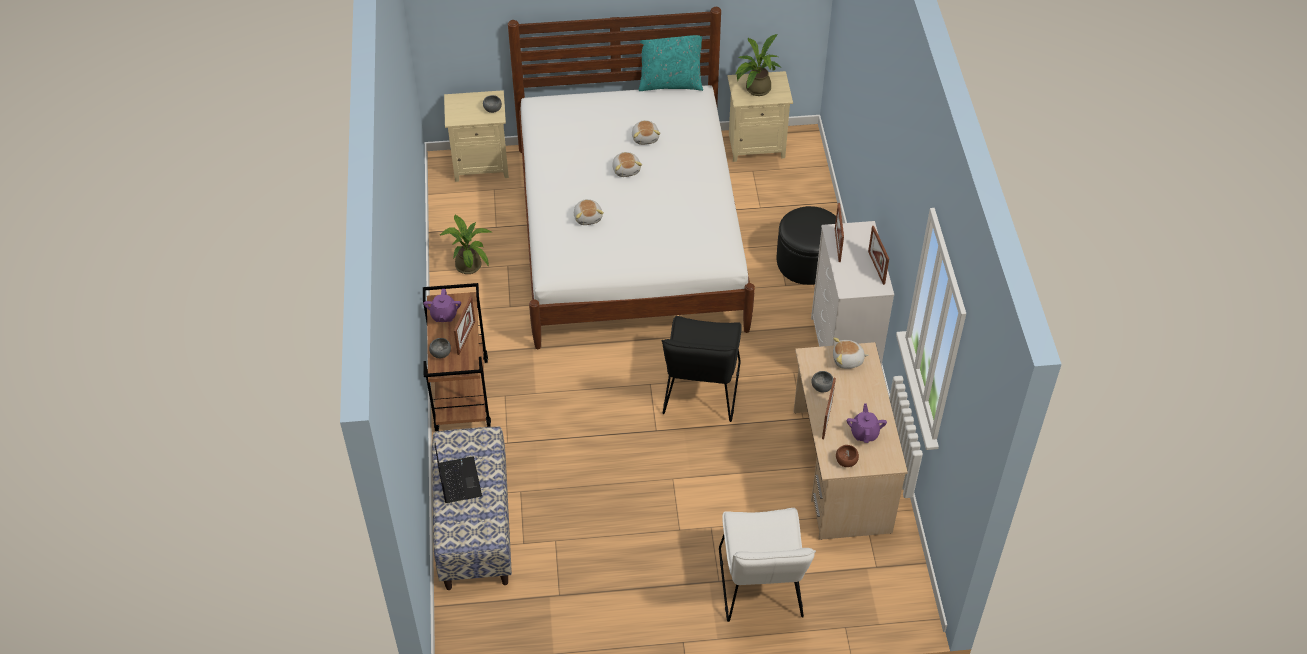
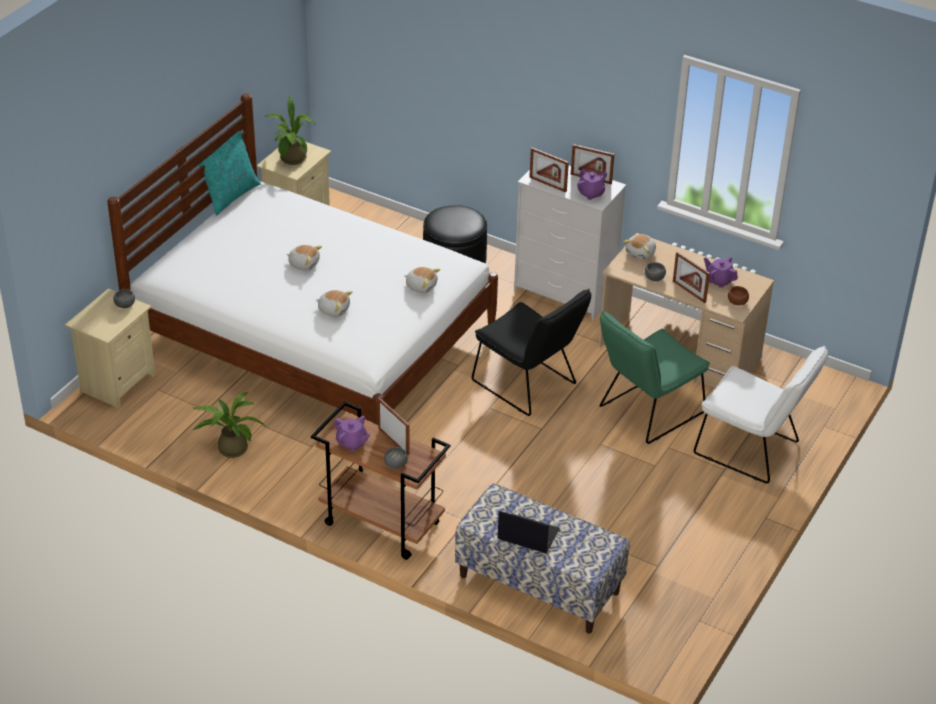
camera: 55 degrees left, 10 degrees down
plush toy [632,120,661,145] -> plush toy moved to [404,267,440,293]
none -> purple teapot [577,169,607,200]
none -> green chair [600,310,710,444]

